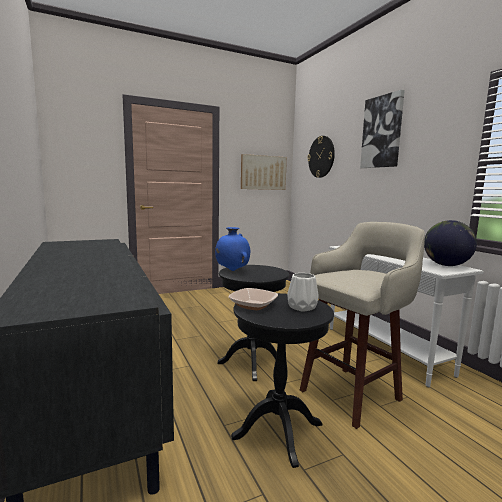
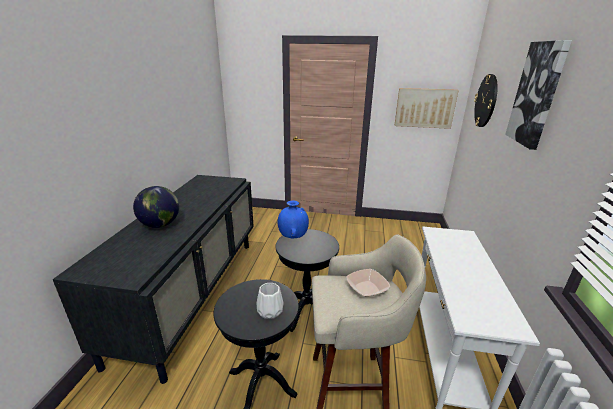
camera: 35 degrees right, 15 degrees up
bowl [228,288,278,310] -> bowl moved to [346,269,390,297]
globe [424,220,477,266] -> globe moved to [133,186,179,228]

